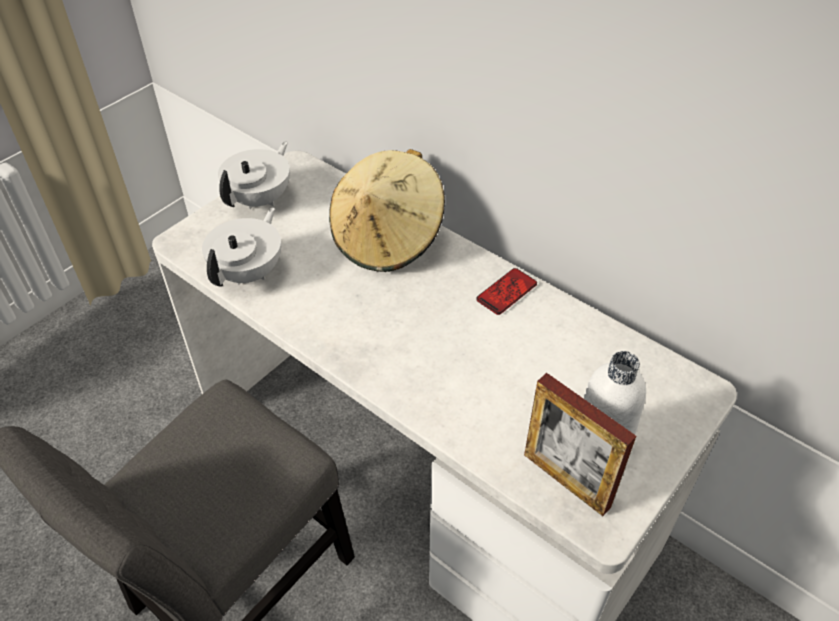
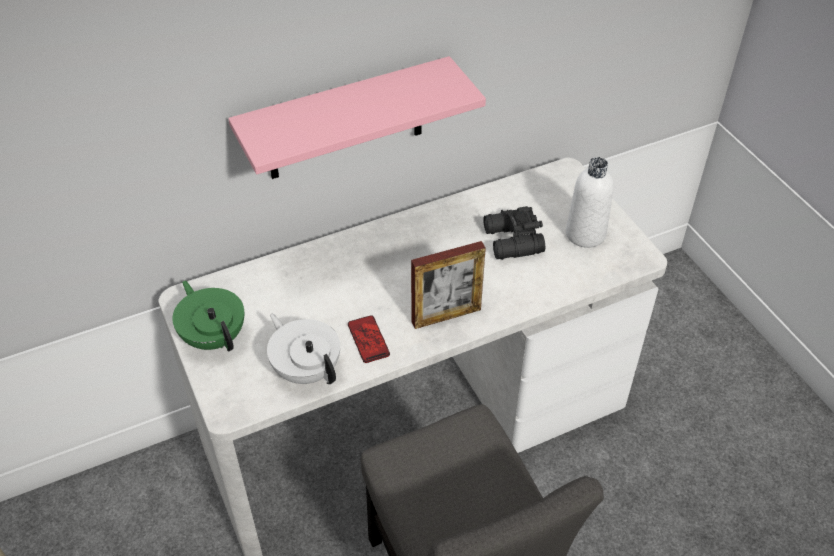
camera: 65 degrees left, 0 degrees up
white teapot [218,141,290,209] -> green teapot [172,280,244,351]
beige hat [329,149,445,272] -> none
phone [476,268,537,315] -> phone moved to [348,315,390,363]
picture frame [524,373,636,516] -> picture frame moved to [411,241,486,329]
none -> pink shelf [228,56,486,179]
none -> black binoculars [483,206,545,260]

